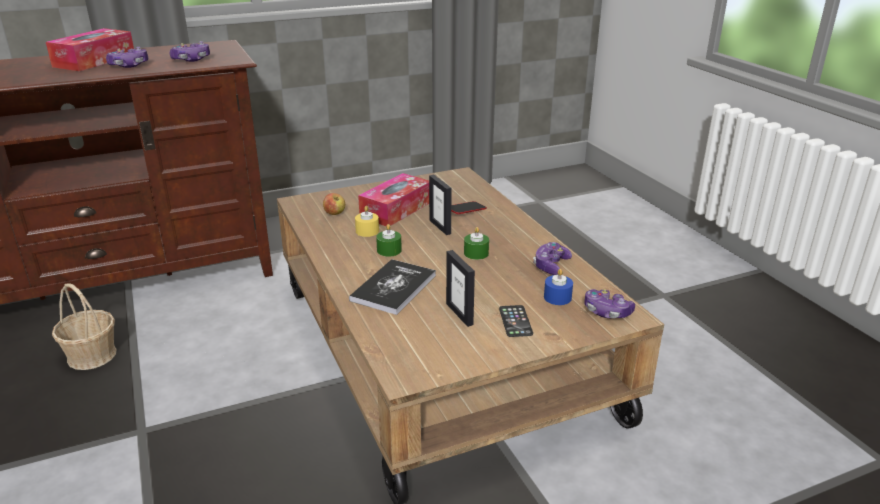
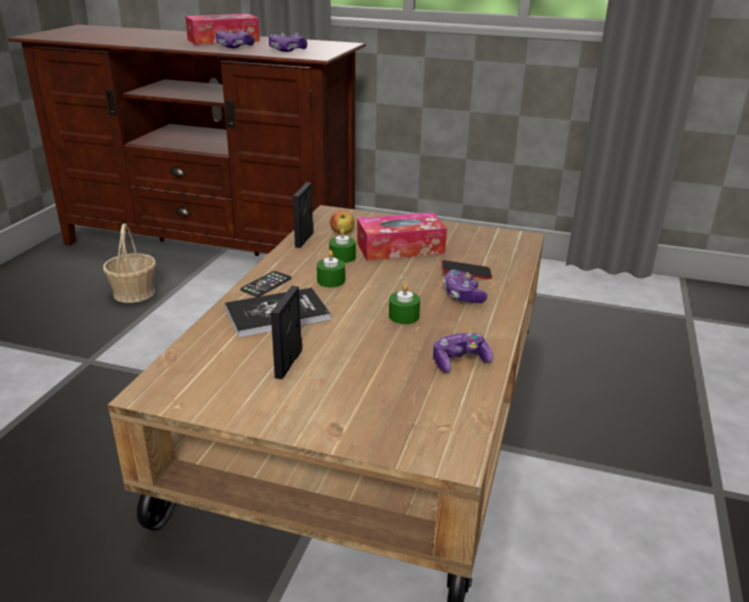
camera: 40 degrees right, 0 degrees up
yellow candle [355,206,379,237] -> green candle [329,228,356,263]
picture frame [429,175,451,235] -> picture frame moved to [293,182,314,248]
phone [499,305,533,337] -> phone moved to [241,271,292,297]
blue candle [544,269,573,305] -> none
game controller [584,289,635,318] -> game controller moved to [443,269,488,303]

